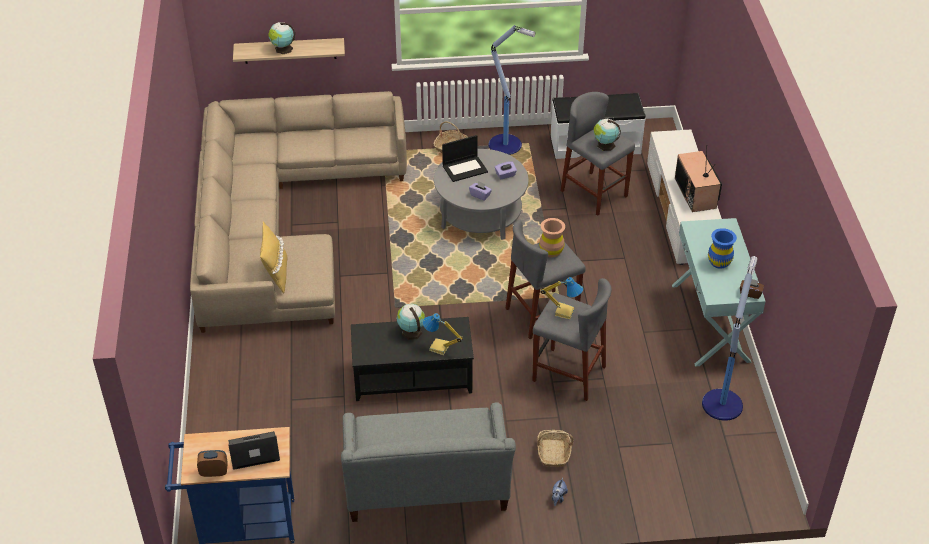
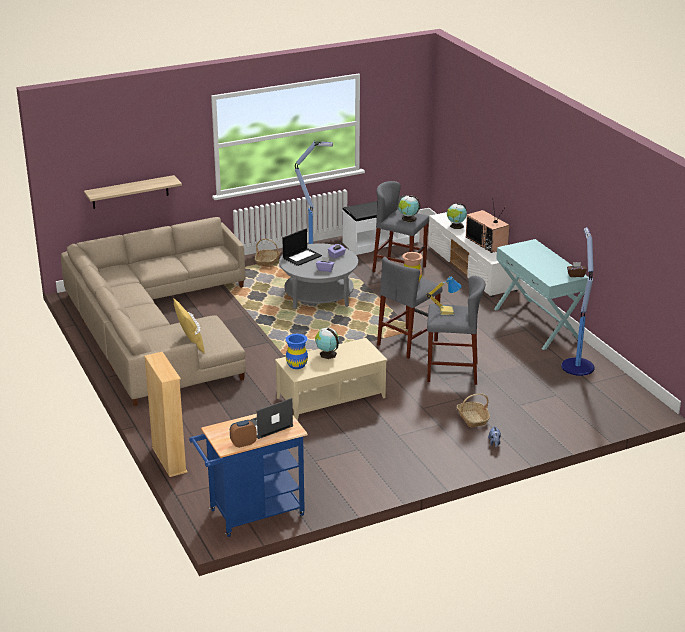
camera: 20 degrees left, 15 degrees down
globe [268,22,295,54] -> globe moved to [447,203,467,229]
grey sofa [341,402,516,522] -> none
black coffee table [351,317,474,401] -> beige coffee table [275,338,387,421]
table lamp [423,313,463,355] -> none
blue vase [708,228,737,269] -> blue vase moved to [286,334,308,369]
none -> beige bookcase [144,352,188,477]

